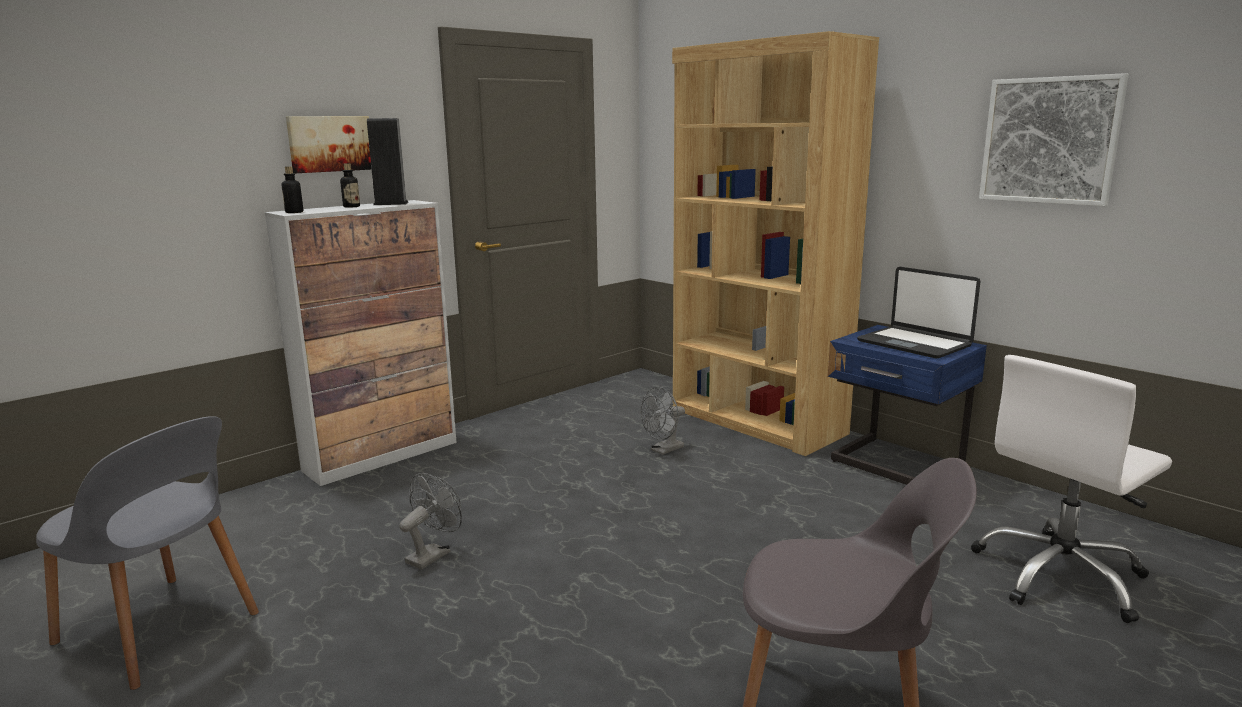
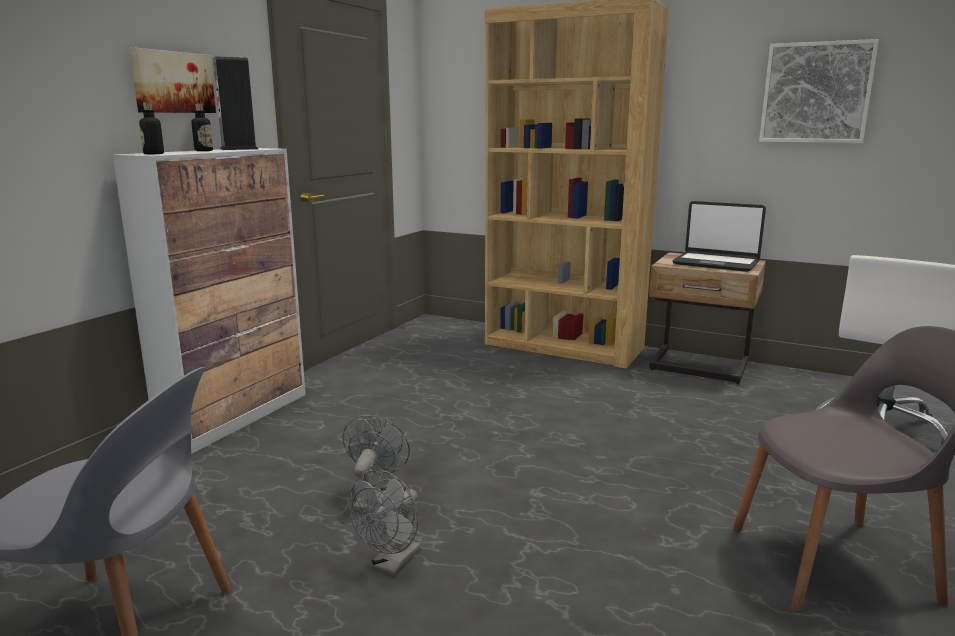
camera: 20 degrees left, 0 degrees up
grey fan [640,387,685,455] -> grey fan moved to [349,470,421,575]
blue nightstand [828,325,987,485] -> beige nightstand [649,252,766,384]

